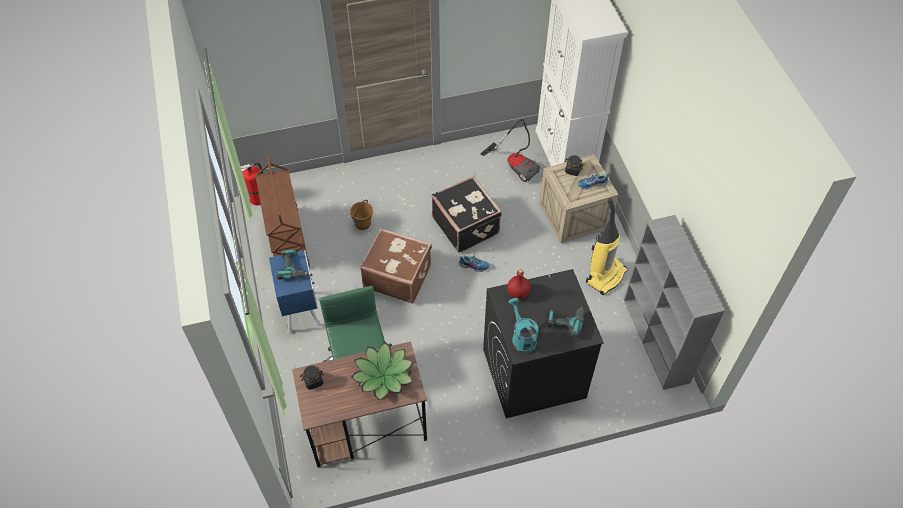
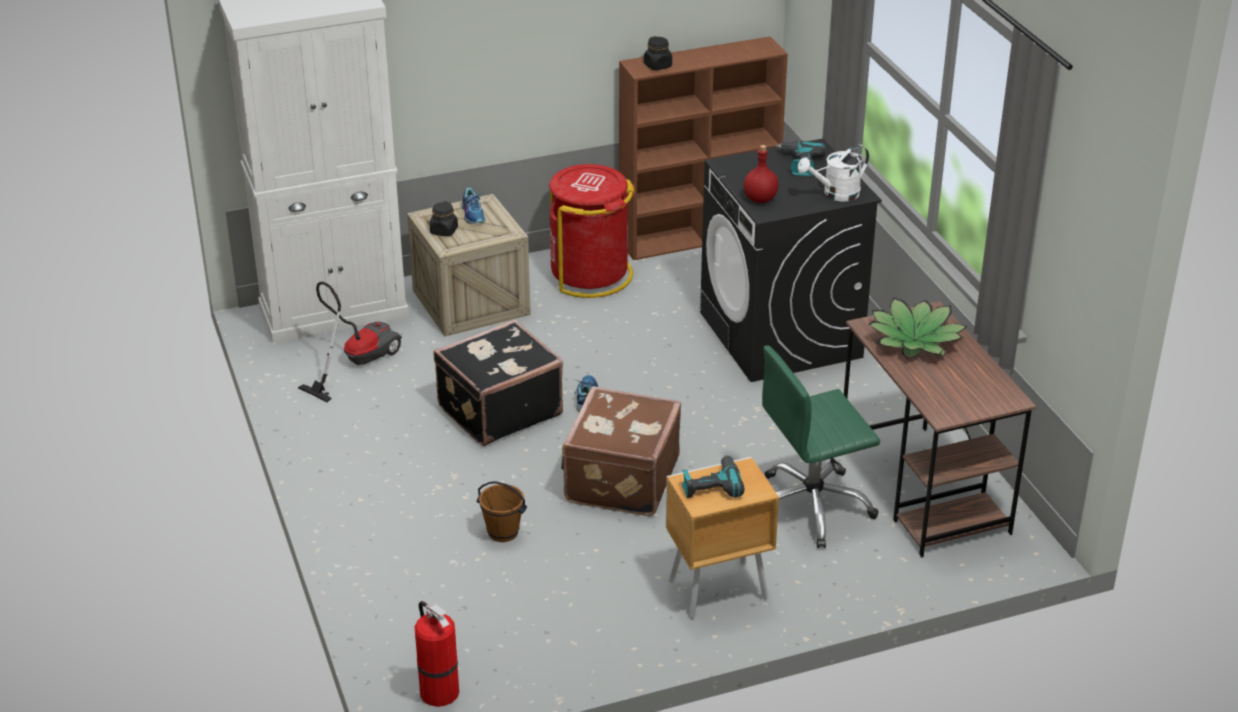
camera: 95 degrees left, 20 degrees down
brown cart [255,155,310,267] -> none
blue nightstand [269,250,320,333] -> brown nightstand [666,457,779,619]
black jar [300,366,324,390] -> black jar moved to [644,36,672,70]
turquoise watering can [509,298,538,353] -> white watering can [798,145,869,202]
vacuum cleaner [586,198,627,295] -> red trash can [549,164,635,298]
grey bookcase [624,215,725,390] -> brown bookcase [619,36,788,260]

